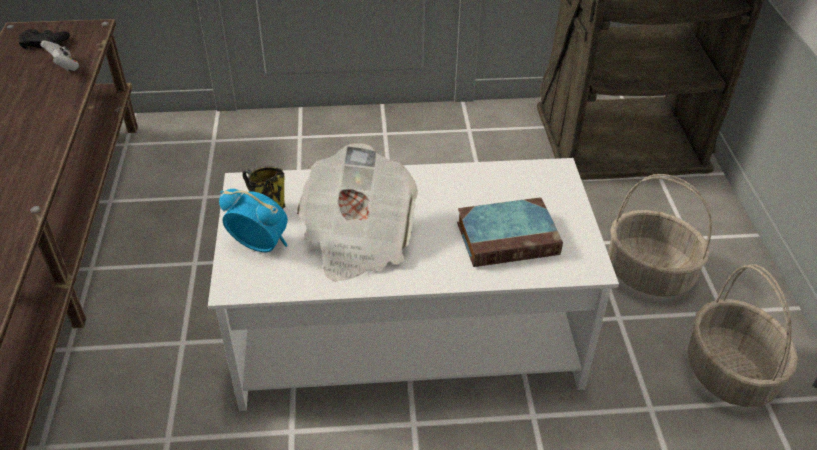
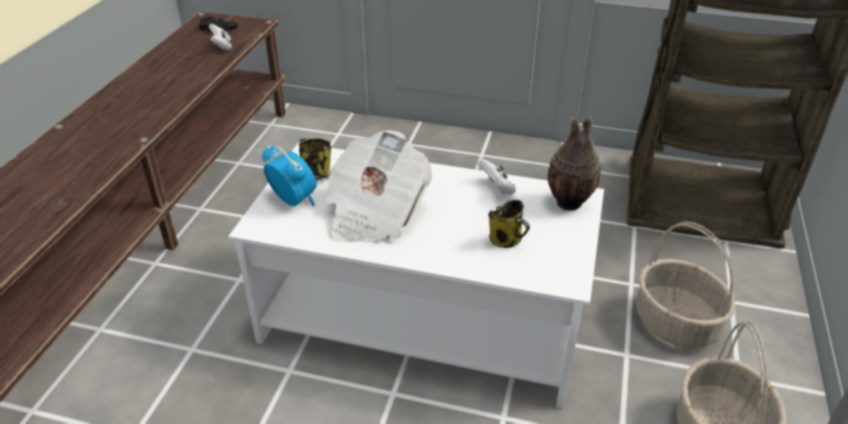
camera: 20 degrees right, 5 degrees down
book [457,197,563,267] -> mug [489,200,530,248]
none -> white game controller [478,159,516,195]
none -> vase [547,116,601,210]

